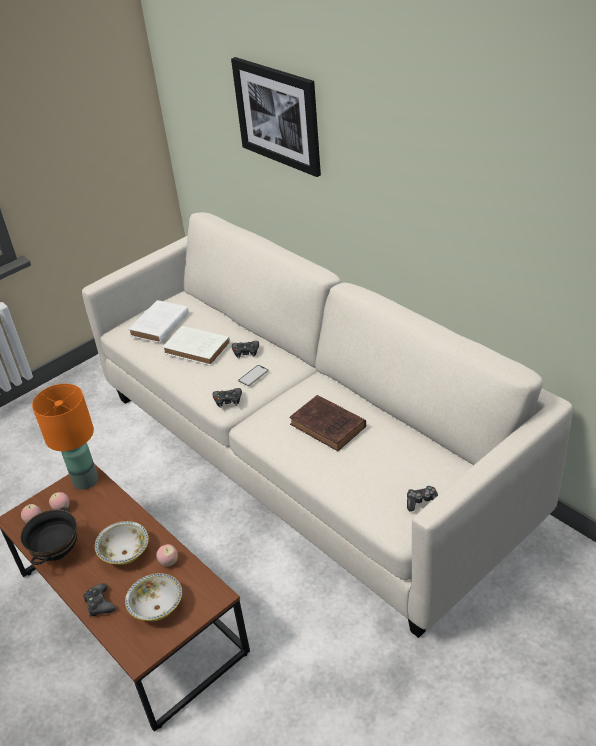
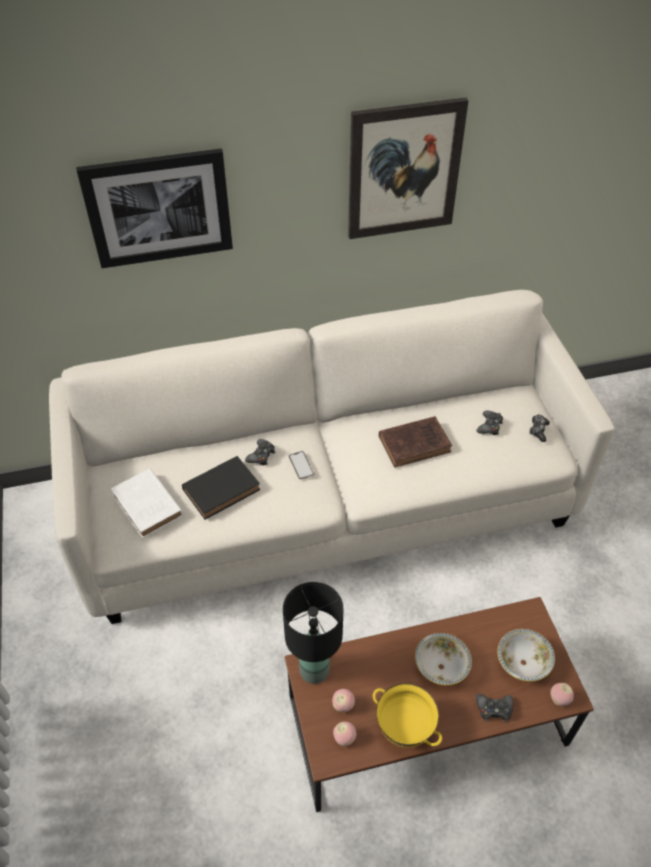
camera: 65 degrees left, 10 degrees up
black bowl [21,507,77,565] -> yellow bowl [373,683,442,748]
orange table lamp [32,383,98,490] -> black table lamp [283,582,343,684]
apple [156,544,178,567] -> apple moved to [550,683,574,706]
white book [163,326,230,366] -> black book [182,456,261,520]
black game controller [213,388,242,408] -> black game controller moved to [476,410,503,435]
none -> picture [348,97,469,239]

